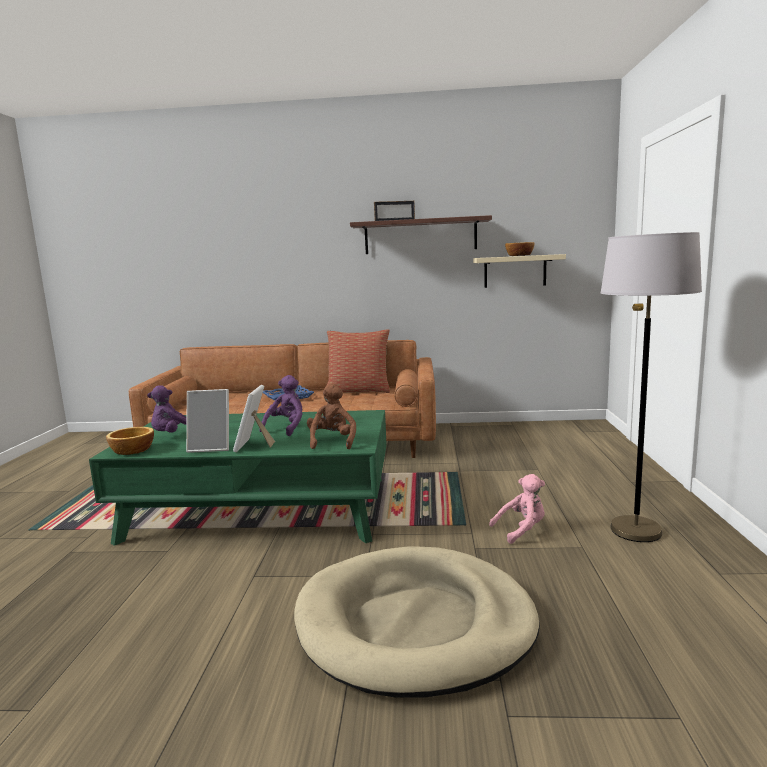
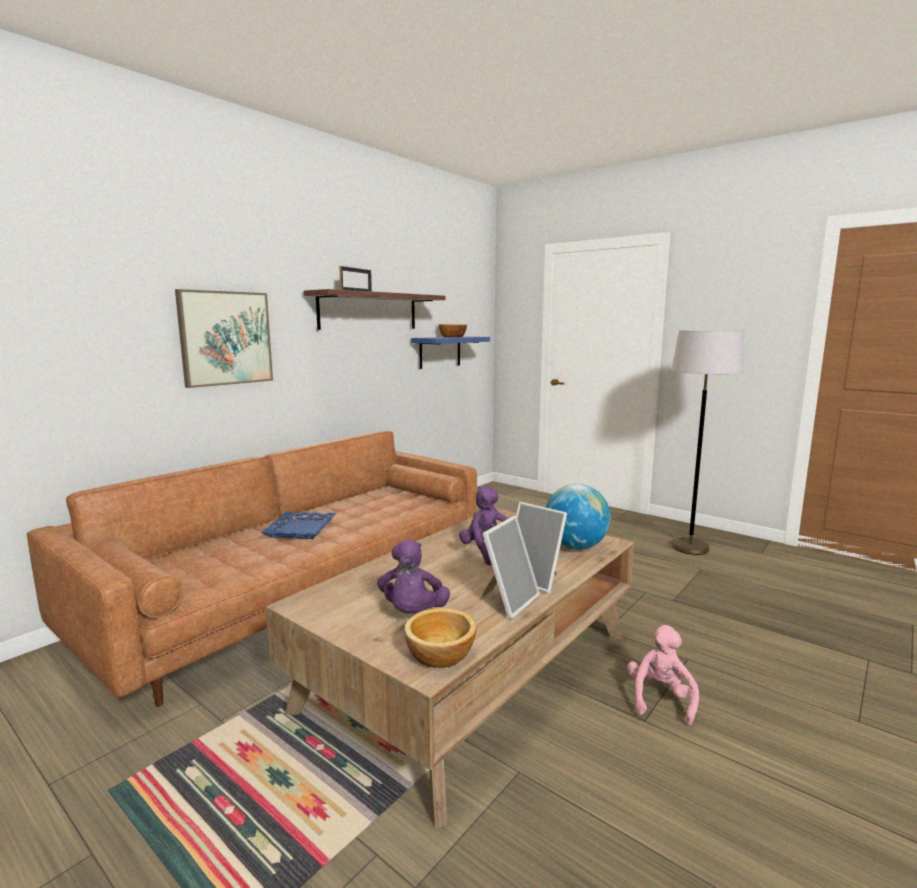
camera: 55 degrees left, 0 degrees up
green coffee table [89,410,387,546] -> brown coffee table [266,508,634,828]
beige dog bed [294,546,540,698] -> none
brown plush toy [307,383,356,449] -> globe [545,484,611,550]
pillow [327,329,390,393] -> none
beige shelf [473,254,566,288] -> blue shelf [411,336,490,369]
pink plush toy [489,474,545,544] -> pink plush toy moved to [627,625,699,726]
none -> picture [175,289,273,388]

